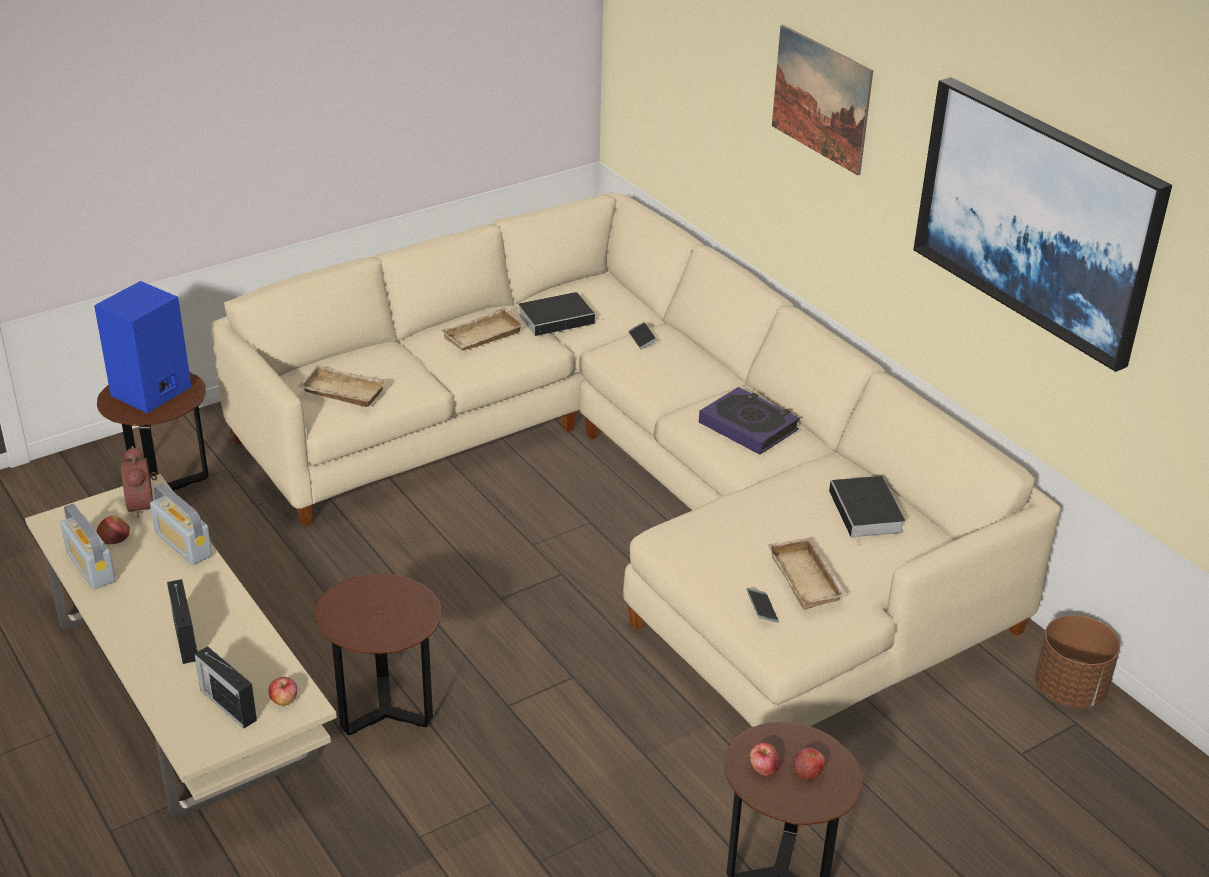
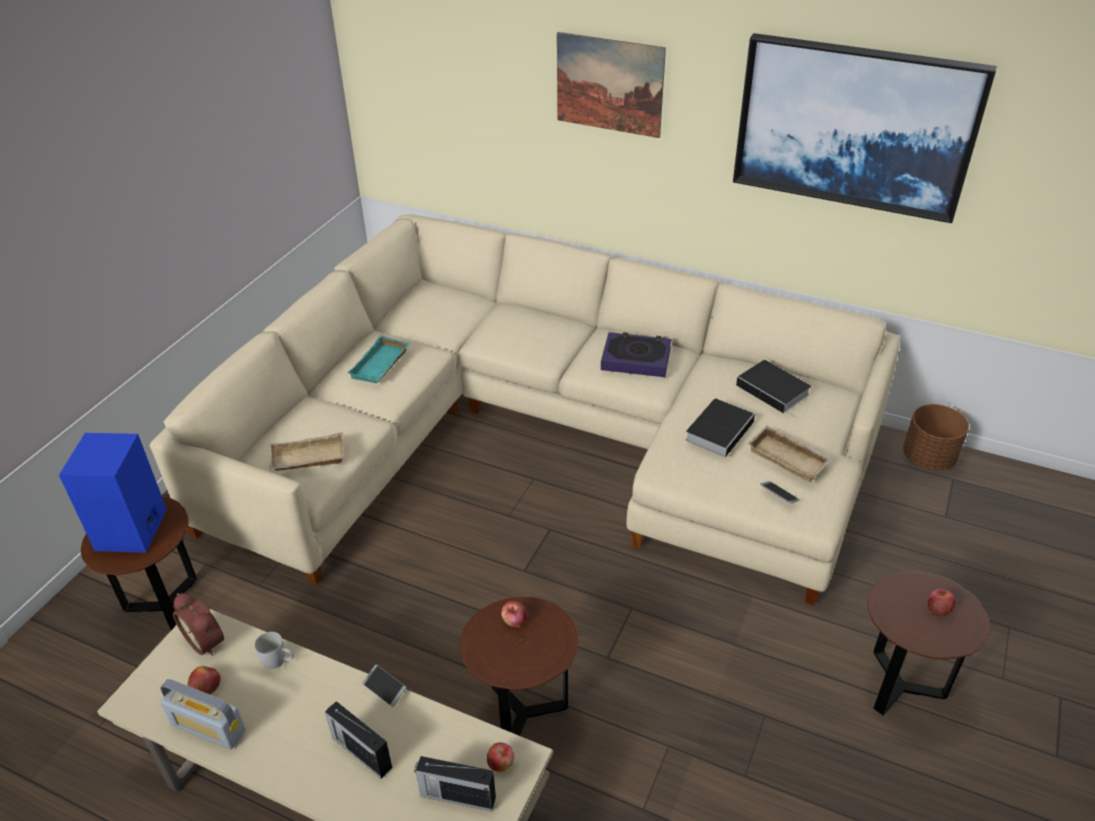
camera: 30 degrees left, 5 degrees up
radio [150,484,212,565] -> white mug [255,632,294,669]
beige tray [441,307,525,351] -> turquoise tray [347,335,410,383]
book [519,292,605,336] -> book moved to [685,398,756,457]
phone [628,322,657,350] -> phone moved to [362,665,407,707]
apple [750,742,781,777] -> apple moved to [501,601,527,627]

